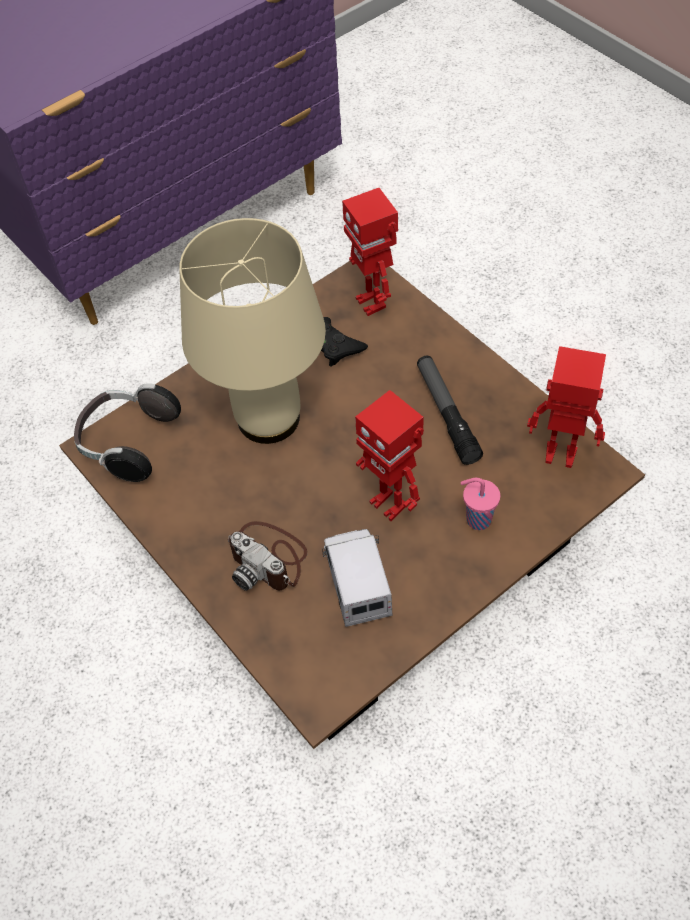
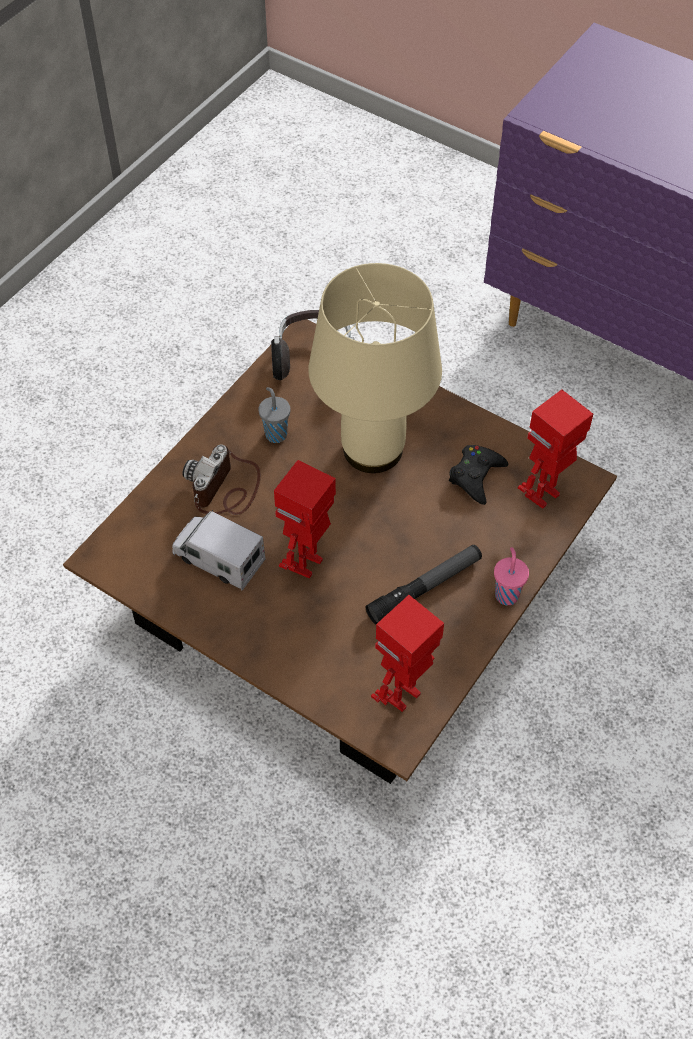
camera: 70 degrees right, 0 degrees up
toy truck [322,529,392,627] -> toy truck turned 120 degrees counterclockwise [172,511,265,590]
pink cup [460,478,500,530] -> pink cup moved to [494,547,529,605]
toy robot [527,346,606,468] -> toy robot turned 135 degrees counterclockwise [371,595,444,712]
none -> grey cup [258,387,290,443]

